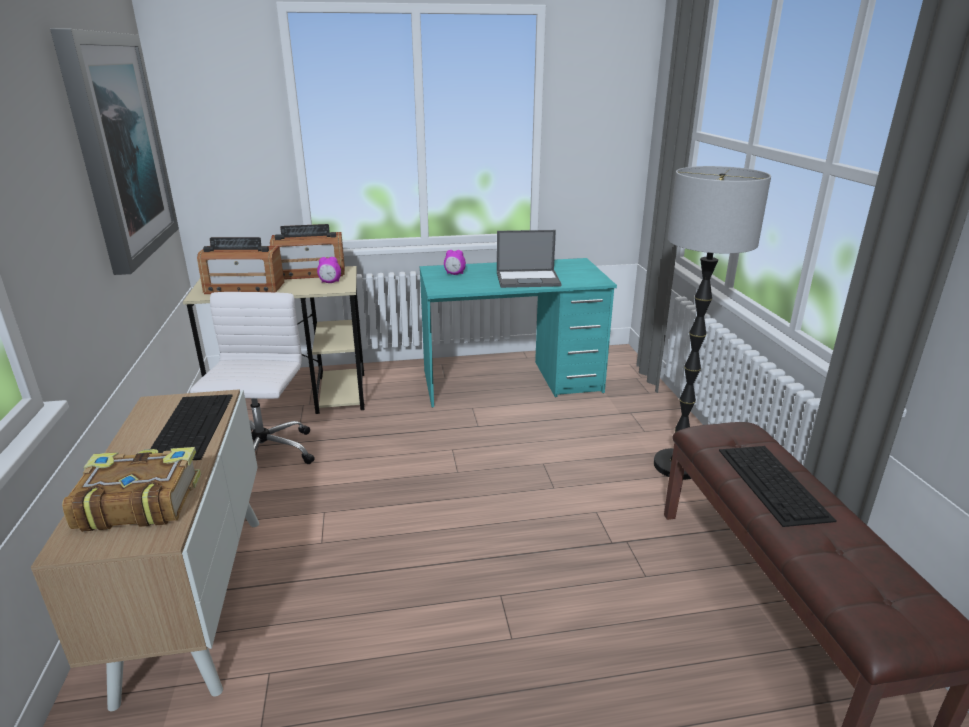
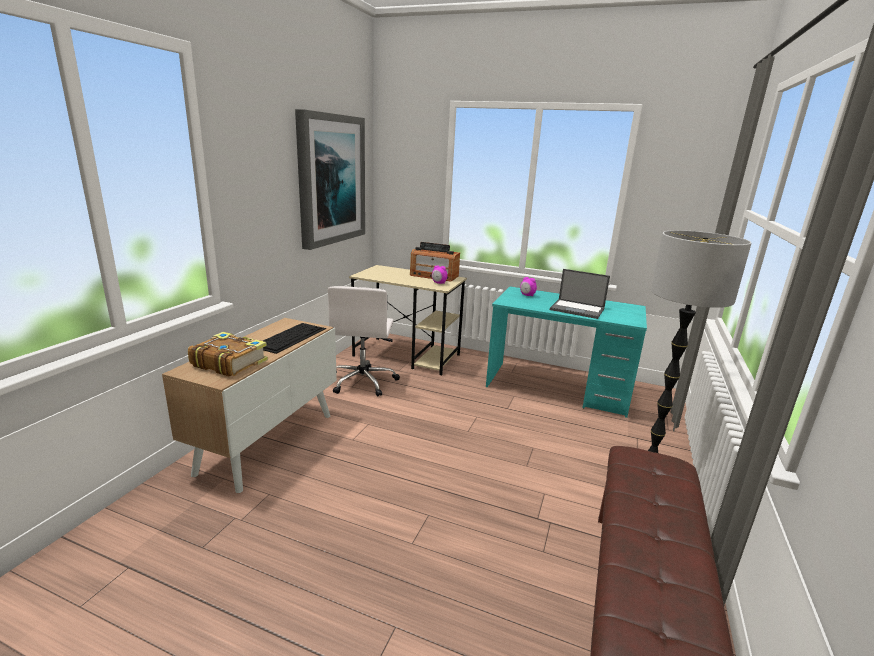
camera: 30 degrees right, 5 degrees down
white office chair [190,292,315,464] -> white office chair turned 150 degrees clockwise [328,286,400,396]
radio [197,237,284,294] -> none
keyboard [719,446,837,527] -> none

